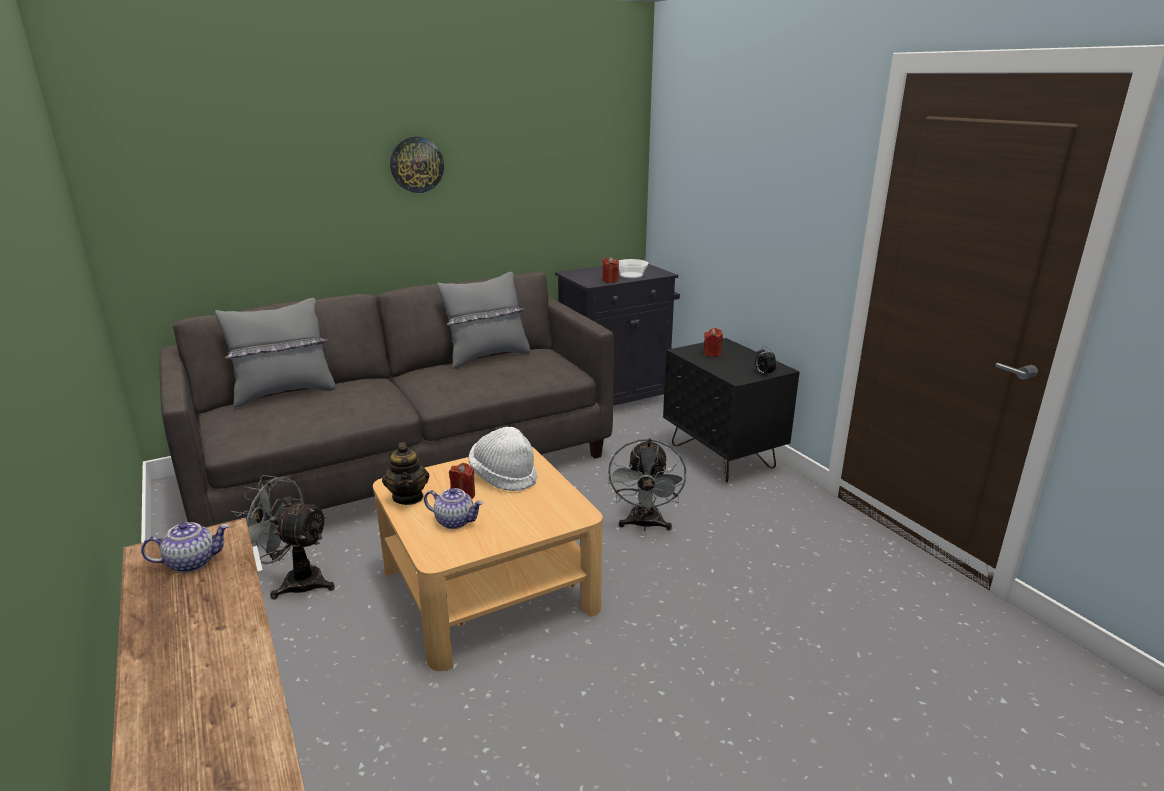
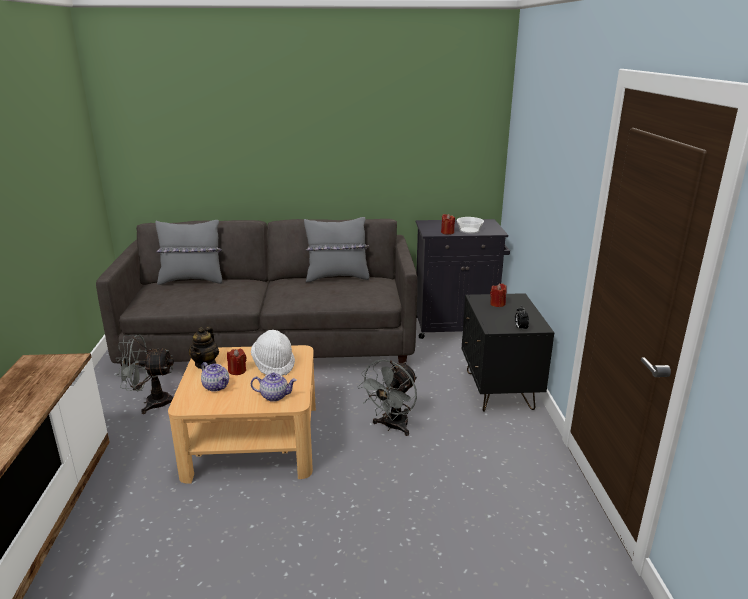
camera: 25 degrees right, 0 degrees up
teapot [141,522,229,573] -> teapot moved to [251,373,296,402]
grey fan [231,475,335,599] -> grey fan turned 45 degrees counterclockwise [115,335,174,414]
wall clock [390,137,444,193] -> none

